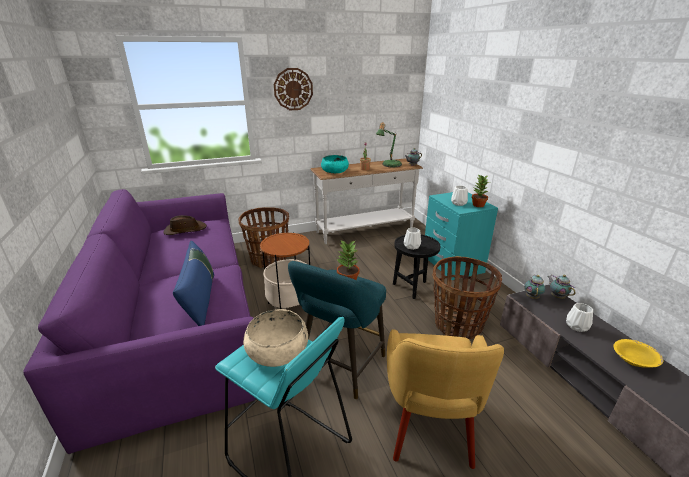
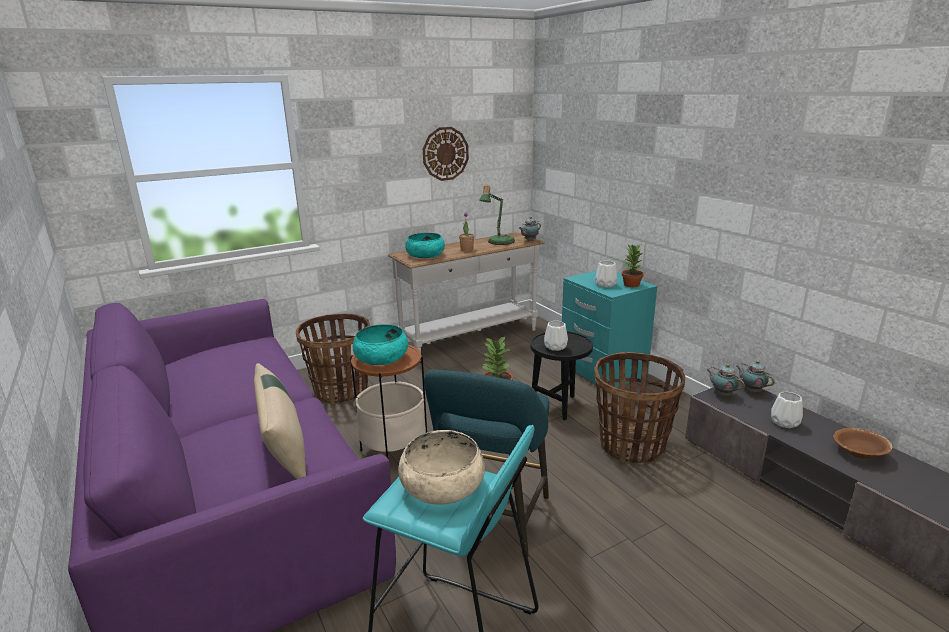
camera: 10 degrees left, 5 degrees down
brown hat [163,215,207,235] -> none
blue pillow [173,241,214,326] -> beige pillow [254,363,306,479]
wall clock [274,68,313,110] -> wall clock moved to [423,127,469,181]
yellow armchair [387,330,504,469] -> none
teapot [524,275,545,299] -> teapot turned 45 degrees counterclockwise [707,364,745,396]
yellow bowl [613,339,663,368] -> brown bowl [833,428,893,459]
none -> turquoise bowl [353,324,408,365]

